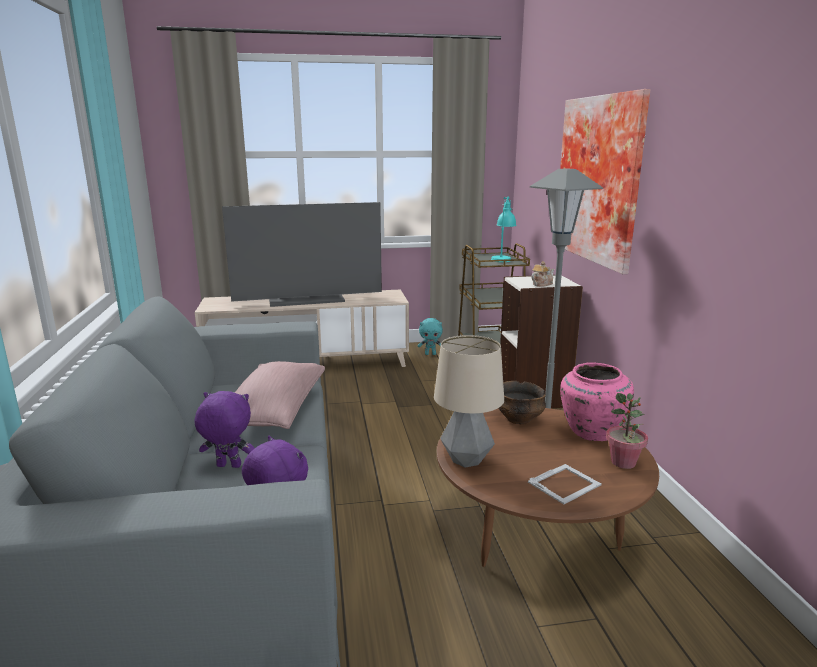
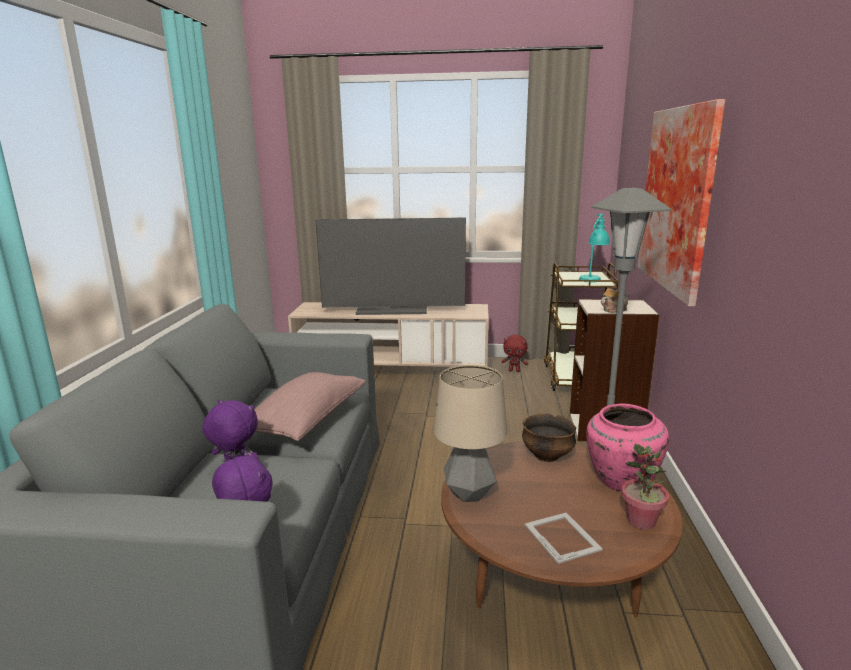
camera: 15 degrees right, 0 degrees up
turquoise plush toy [418,318,443,355] -> red plush toy [501,335,528,372]
picture frame [528,464,602,504] -> picture frame turned 90 degrees counterclockwise [525,513,603,564]

